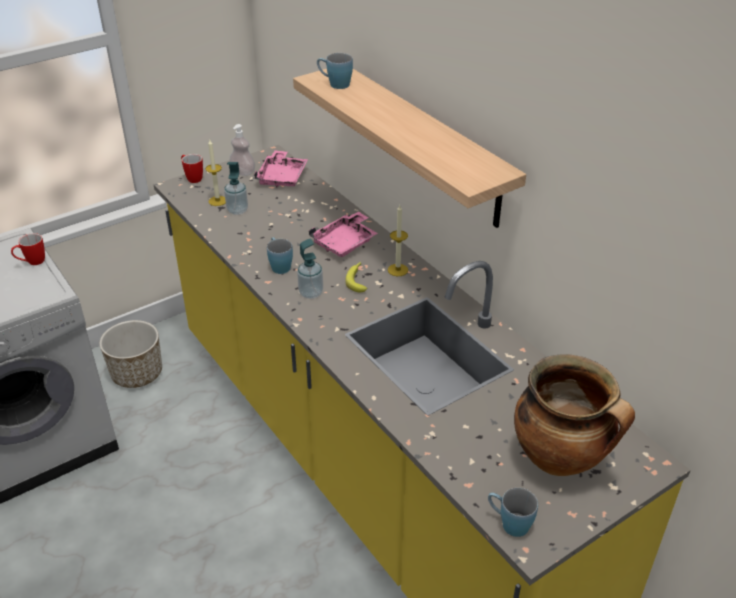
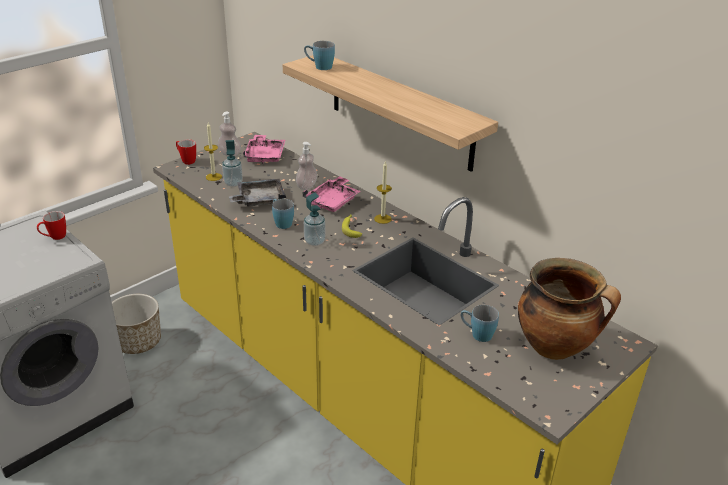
camera: 10 degrees left, 5 degrees down
blue mug [488,488,538,537] -> blue mug moved to [461,305,499,342]
none -> grey tray [229,179,286,207]
none -> soap dispenser [296,142,317,190]

